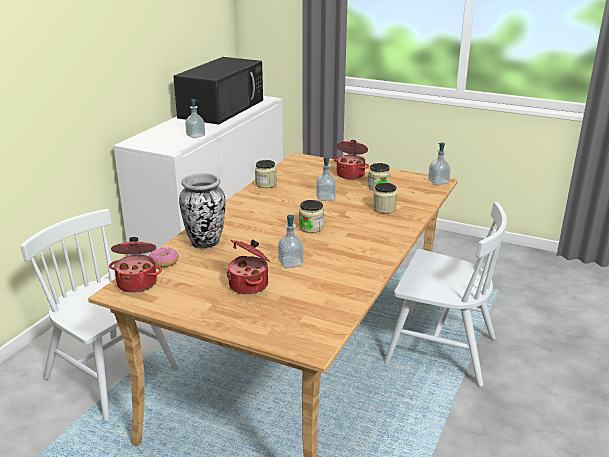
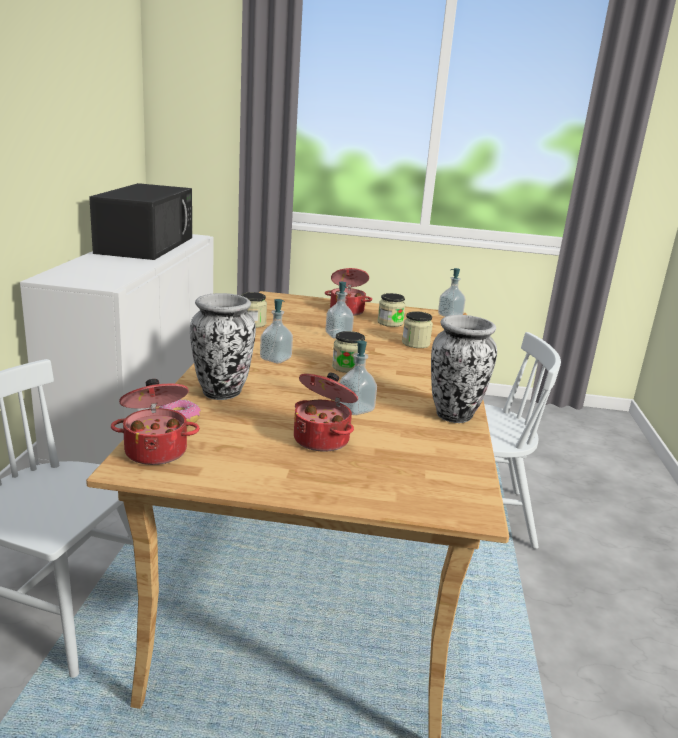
camera: 20 degrees left, 5 degrees down
soap dispenser [185,99,205,138] -> soap dispenser moved to [260,299,293,363]
none -> vase [431,315,497,423]

